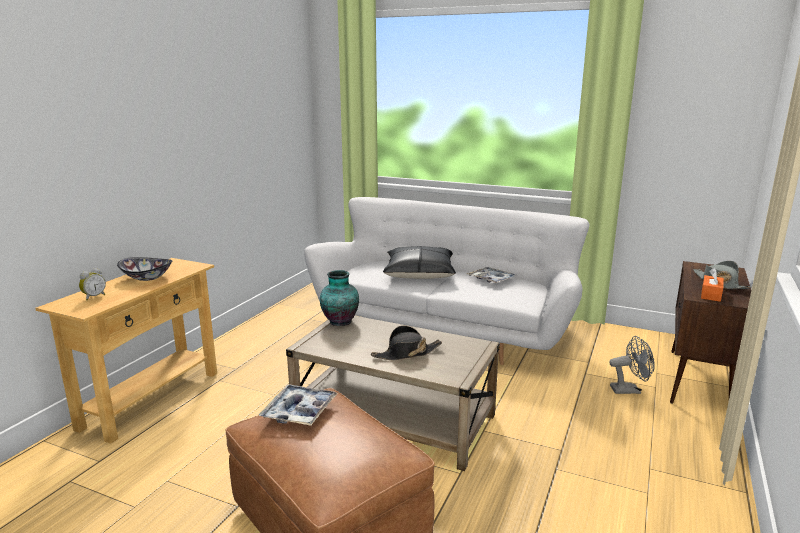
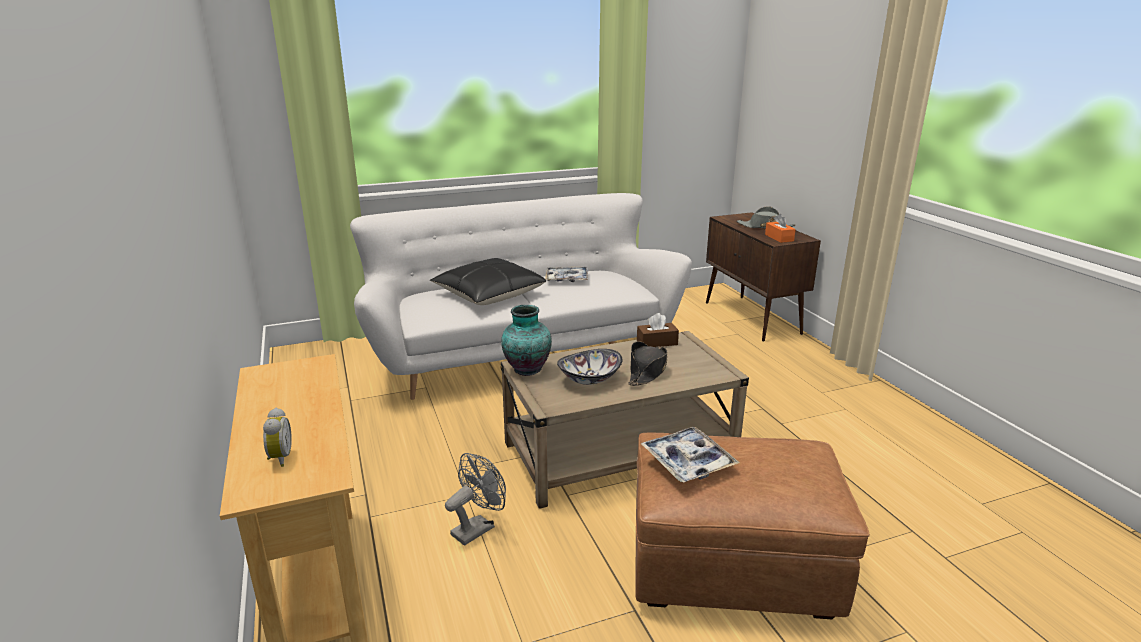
camera: 45 degrees left, 5 degrees up
bowl [117,257,172,281] -> bowl moved to [557,349,623,385]
grey fan [609,336,655,394] -> grey fan moved to [445,453,506,546]
none -> brown tissue box [637,313,679,347]

